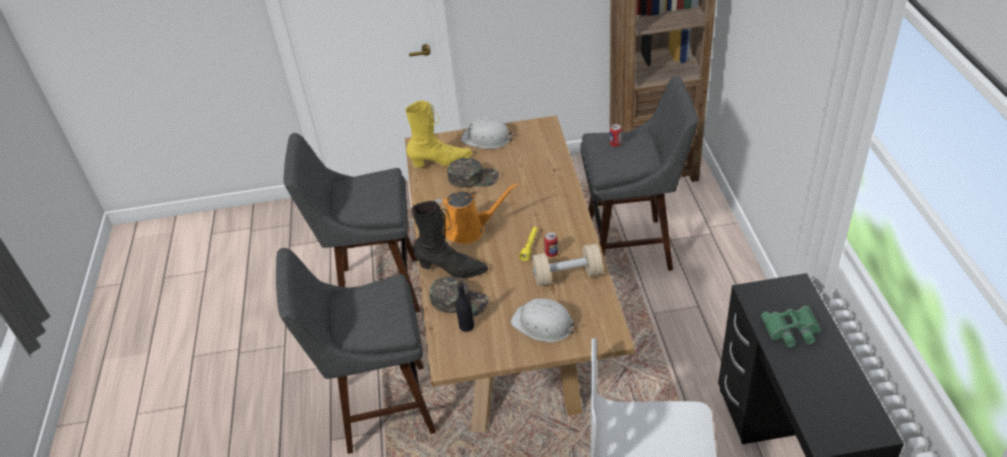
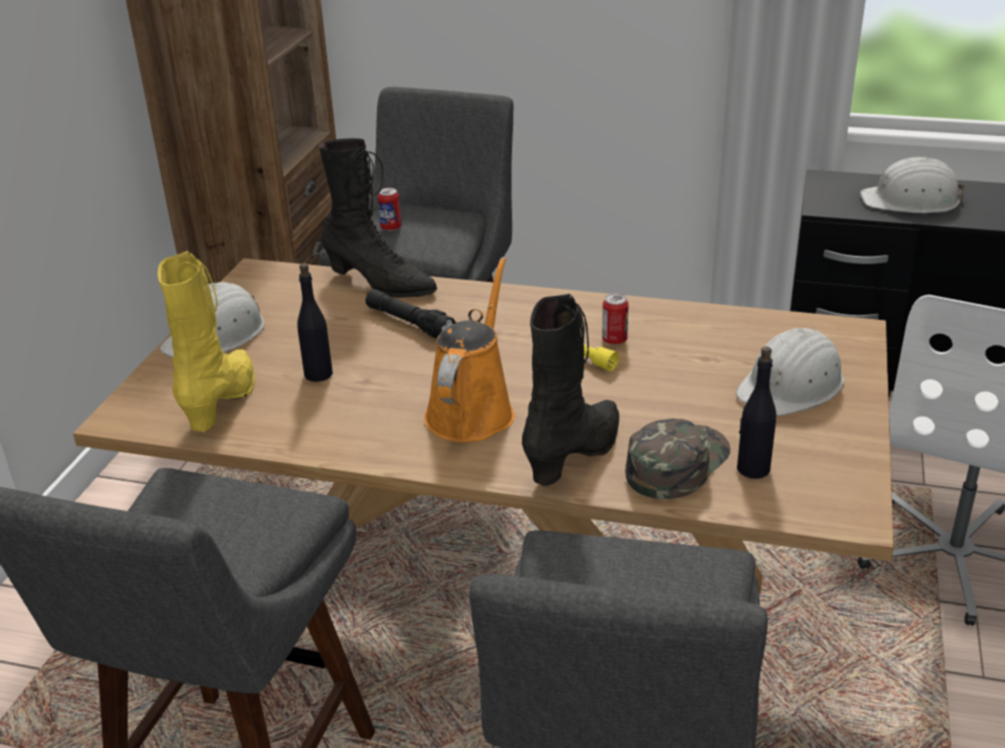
camera: 70 degrees left, 10 degrees down
green cap [447,158,499,188] -> black bottle [297,263,333,382]
beige dumbbell [532,244,603,286] -> none
green binoculars [761,306,821,348] -> white hard hat [860,157,966,213]
none -> black boot [319,138,437,298]
none -> black flashlight [366,289,456,339]

